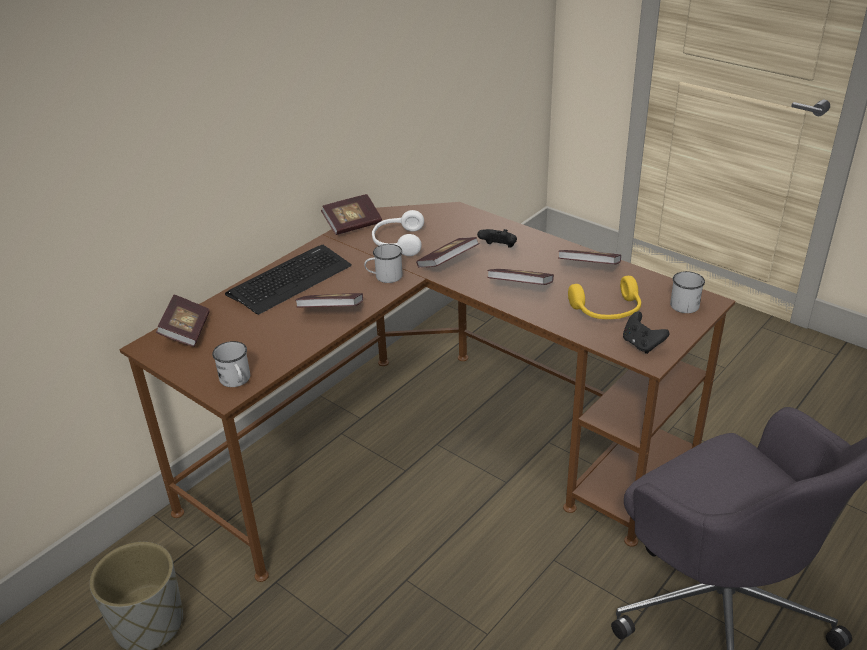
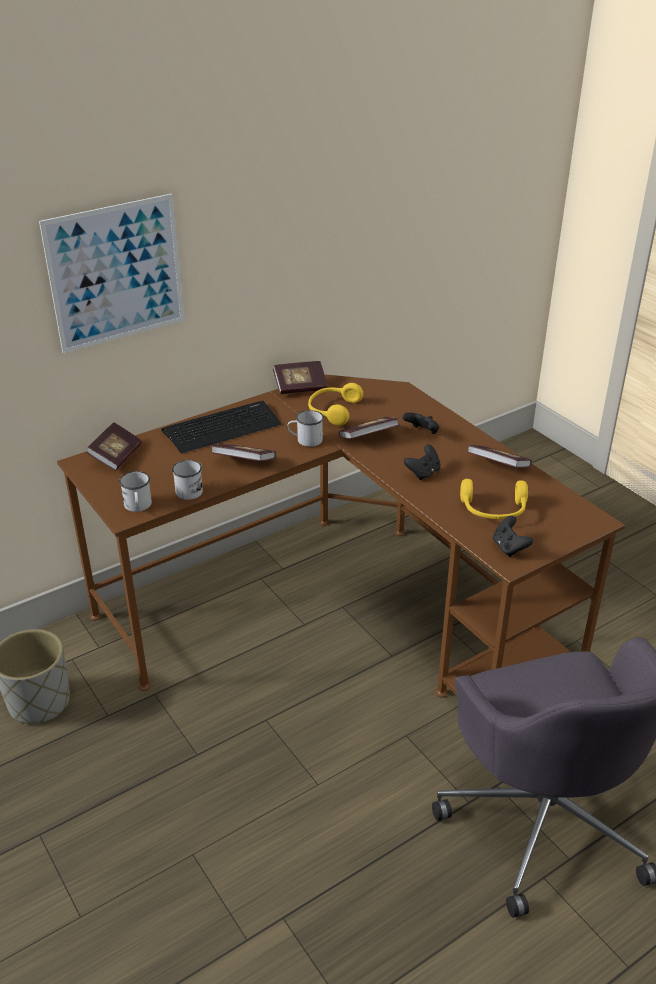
camera: 15 degrees right, 0 degrees up
white headphones [372,210,424,256] -> yellow headphones [308,383,363,426]
book [487,269,554,285] -> black game controller [404,445,441,480]
white mug [670,271,705,313] -> white mug moved to [172,460,203,500]
none -> picture [39,194,185,354]

